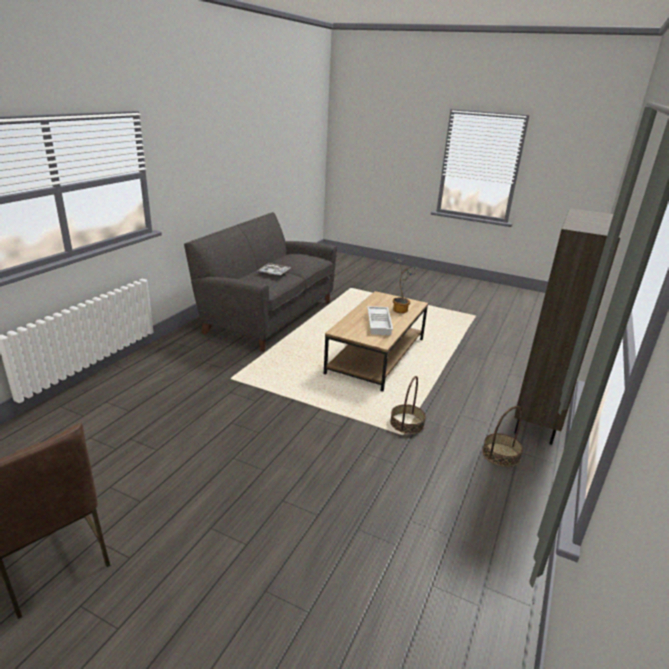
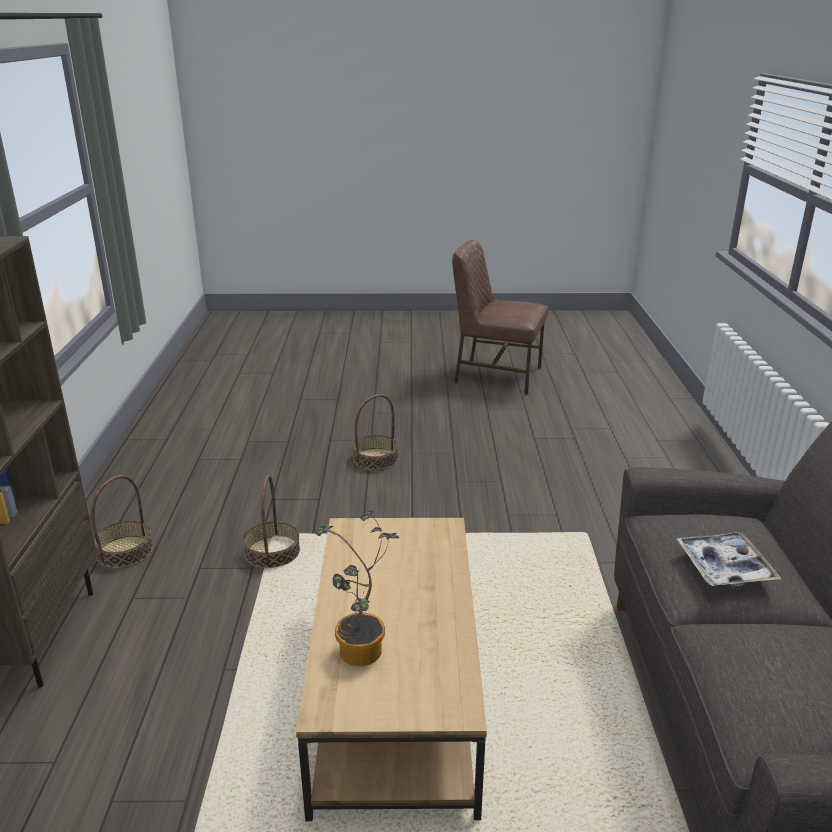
camera: 155 degrees right, 0 degrees up
white tray [367,306,393,335] -> none
none -> basket [353,394,398,471]

